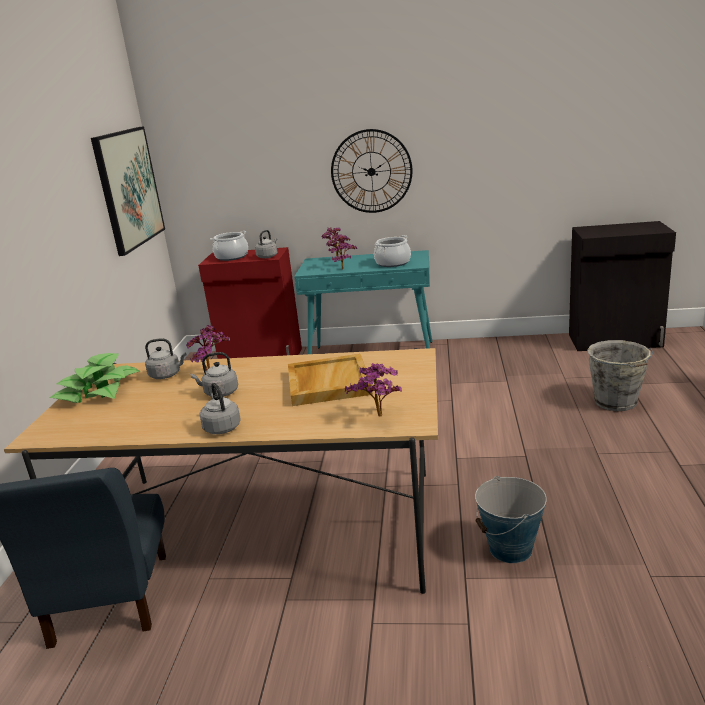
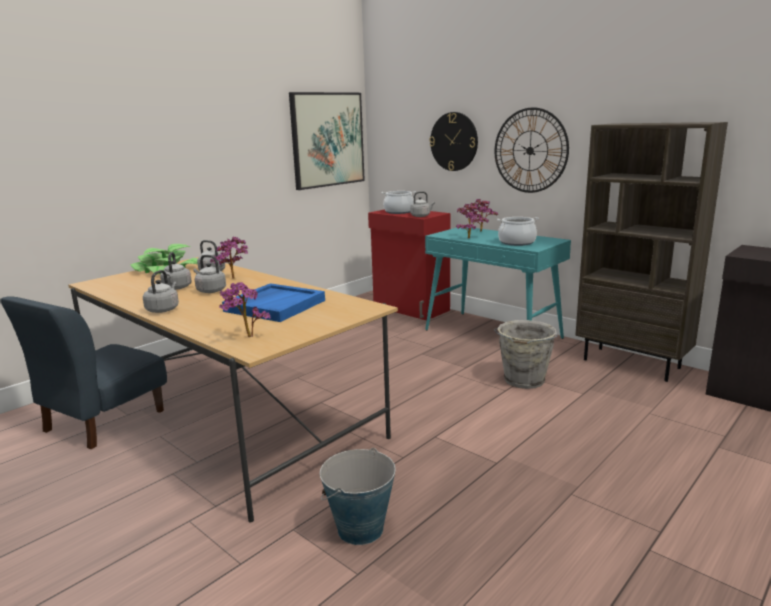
camera: 35 degrees right, 5 degrees down
beige tray [288,354,373,406] -> blue tray [222,283,325,322]
grey bucket [587,340,653,411] -> grey bucket moved to [494,320,558,389]
none -> grey kettle [160,252,192,290]
none -> wall clock [429,112,478,171]
none -> brown bookcase [575,122,728,382]

